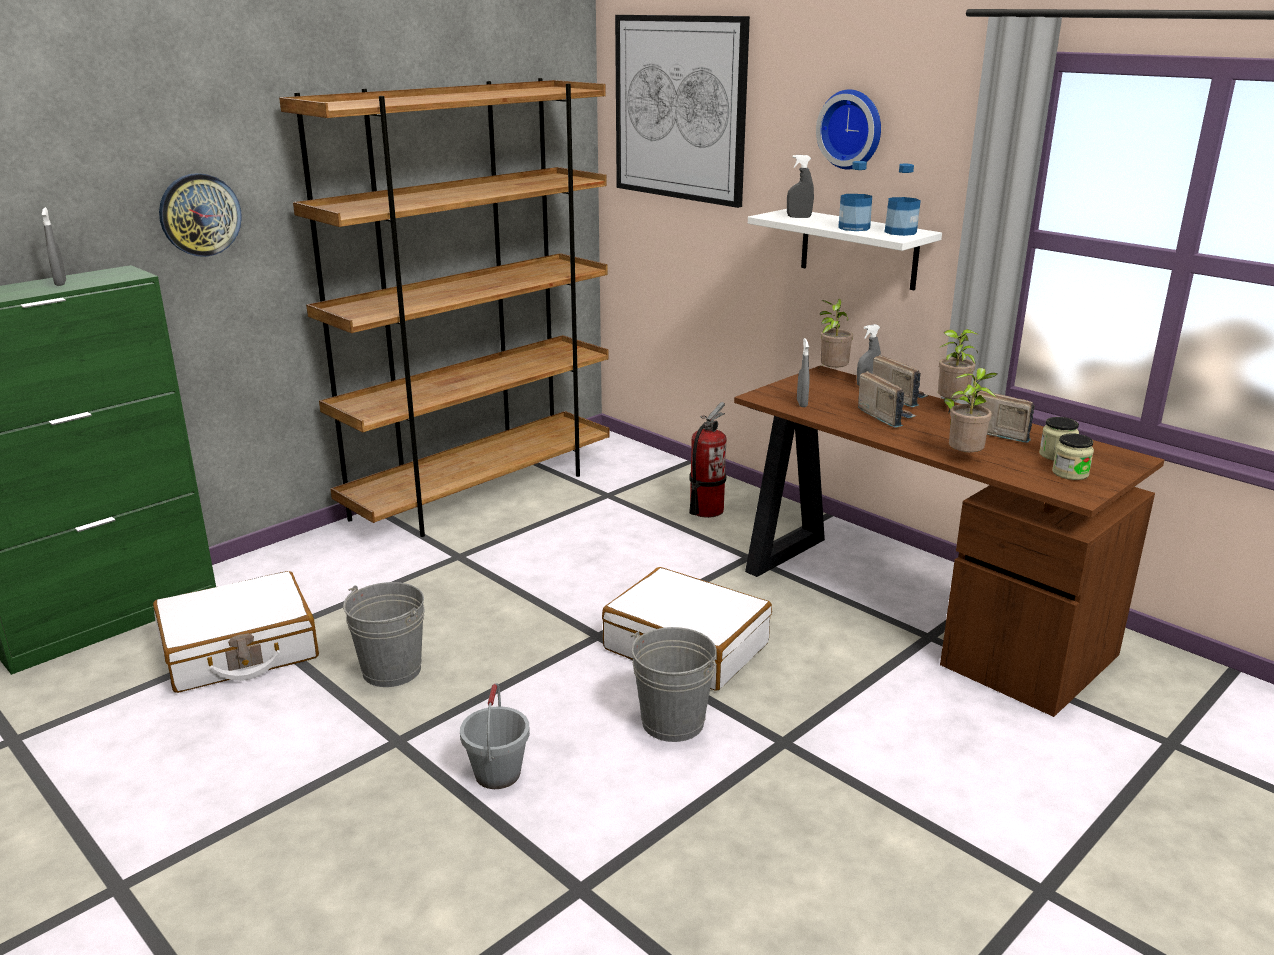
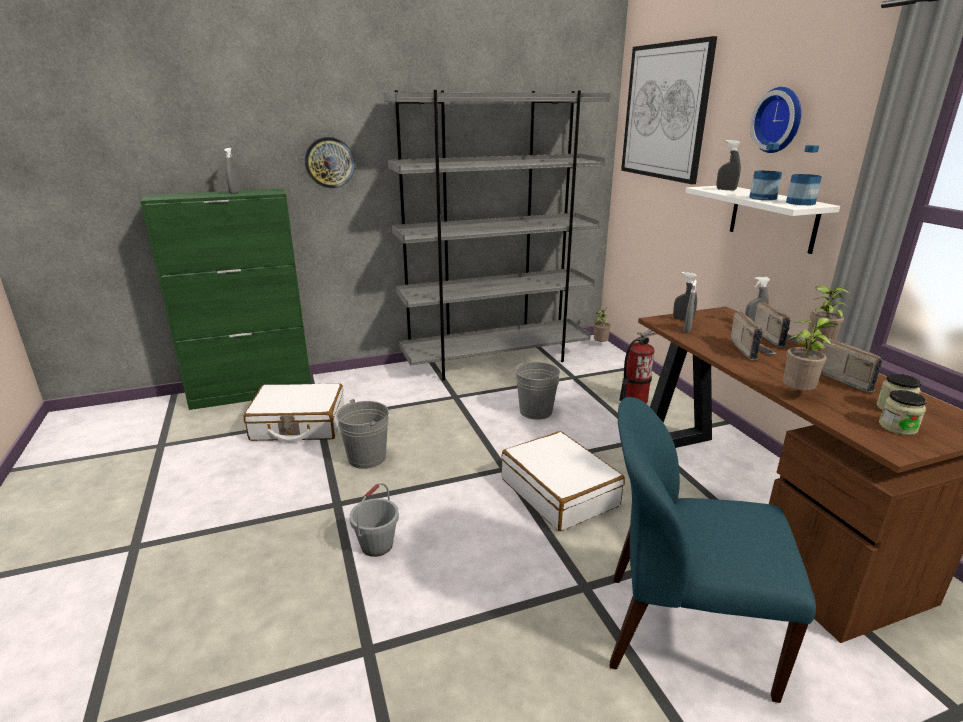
camera: 25 degrees right, 0 degrees up
brown bookcase [279,78,609,537] -> grey bookcase [384,90,610,381]
grey bucket [631,627,716,742] -> grey bucket moved to [515,360,560,419]
potted plant [820,299,853,368] -> potted plant moved to [594,307,611,342]
none -> blue chair [610,397,816,703]
none -> grey spray bottle [673,272,697,321]

